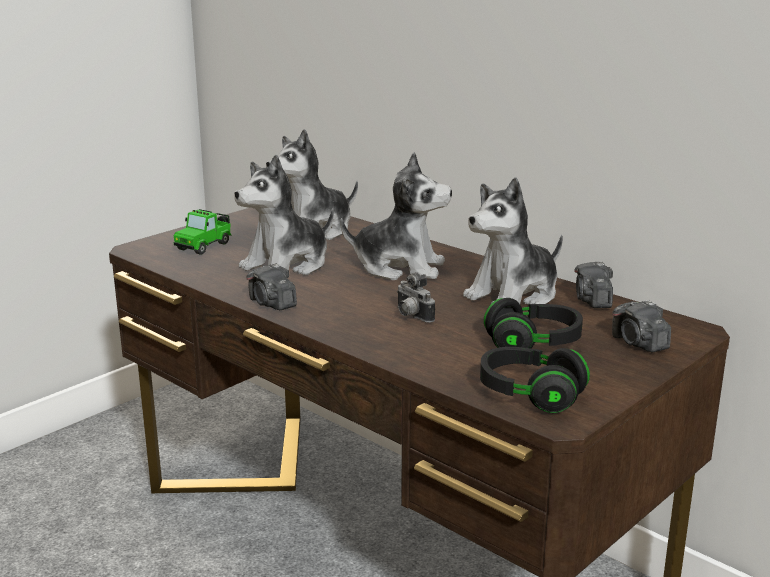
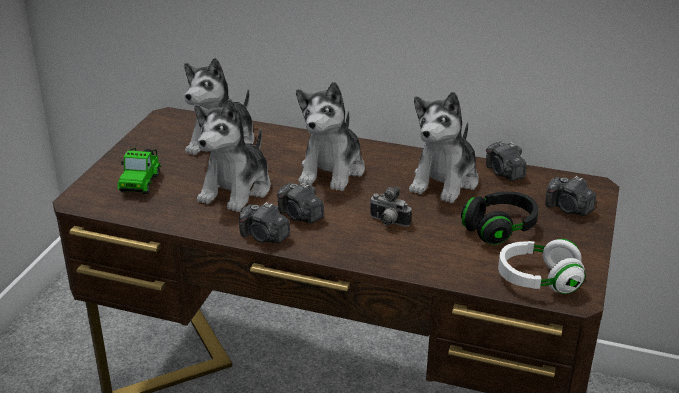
camera: 25 degrees left, 10 degrees up
plush toy [340,152,452,280] -> plush toy turned 120 degrees clockwise [296,82,365,191]
black headphones [480,347,590,413] -> white headphones [498,239,586,294]
none -> camera [277,183,324,223]

